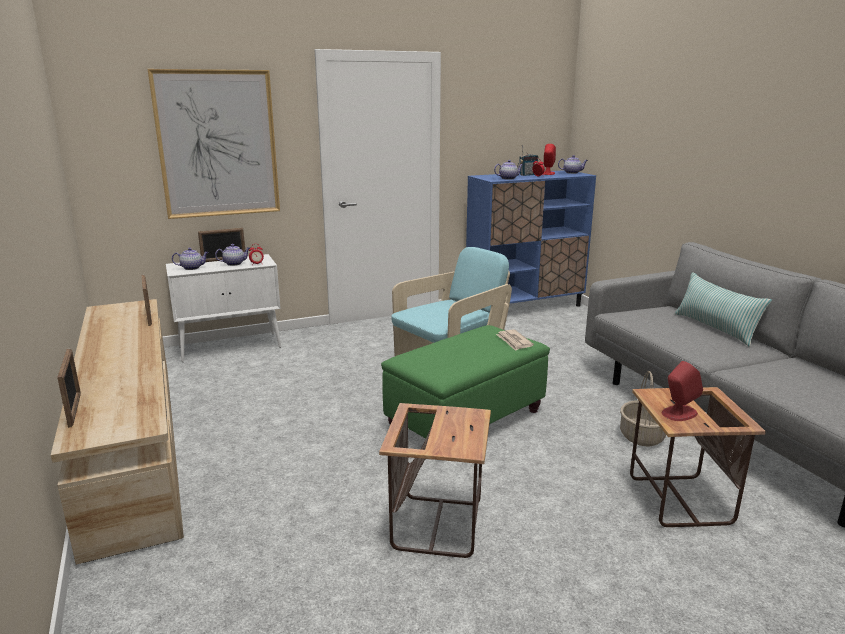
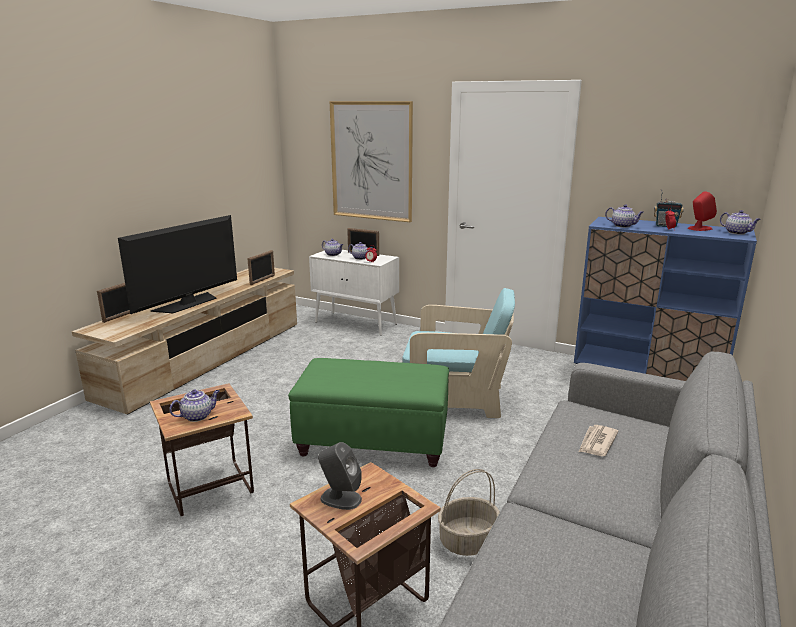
camera: 50 degrees right, 0 degrees up
newspaper [496,329,534,351] -> newspaper moved to [579,425,619,456]
red speaker [662,361,703,421] -> grey speaker [318,442,362,510]
pillow [675,272,772,347] -> none
none -> television [118,215,237,314]
none -> teapot [169,390,220,422]

